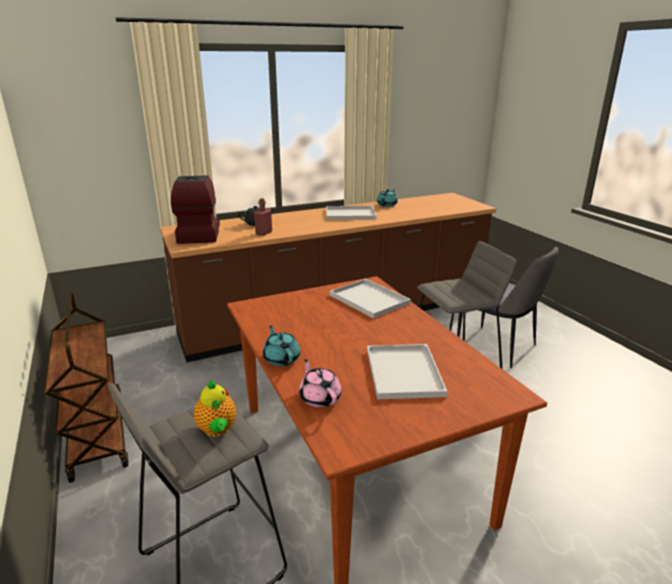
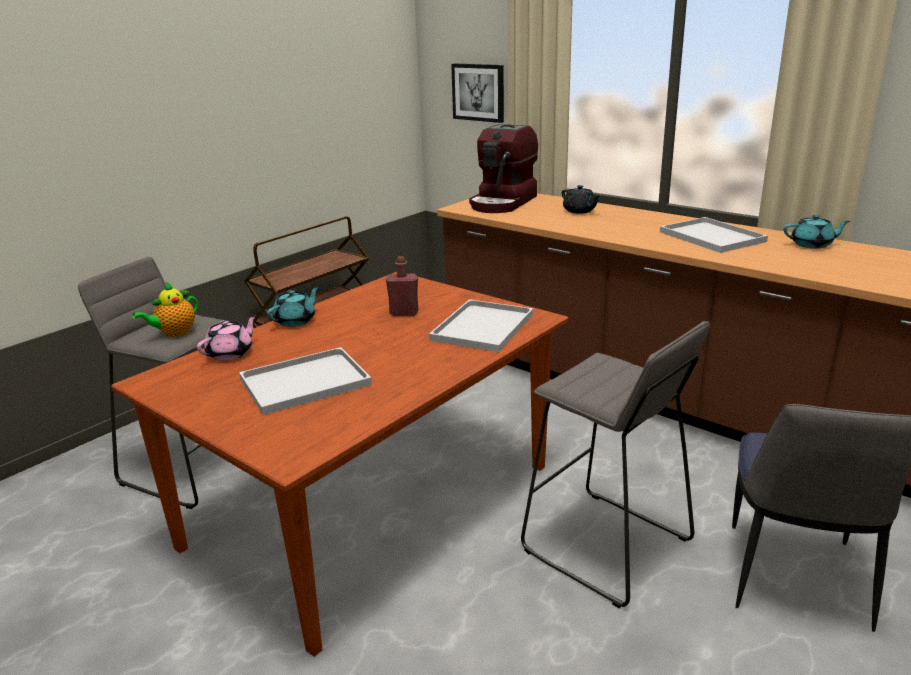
camera: 65 degrees right, 0 degrees up
coffee machine [171,176,220,244] -> coffee machine turned 150 degrees clockwise [469,124,538,213]
red bottle [254,198,272,236] -> red bottle moved to [386,256,418,316]
none -> picture [451,63,504,123]

